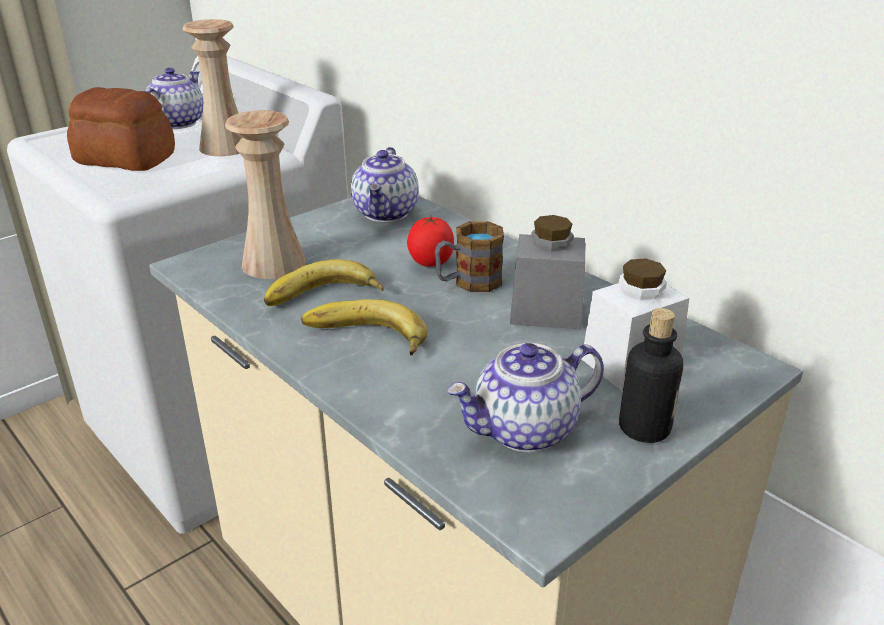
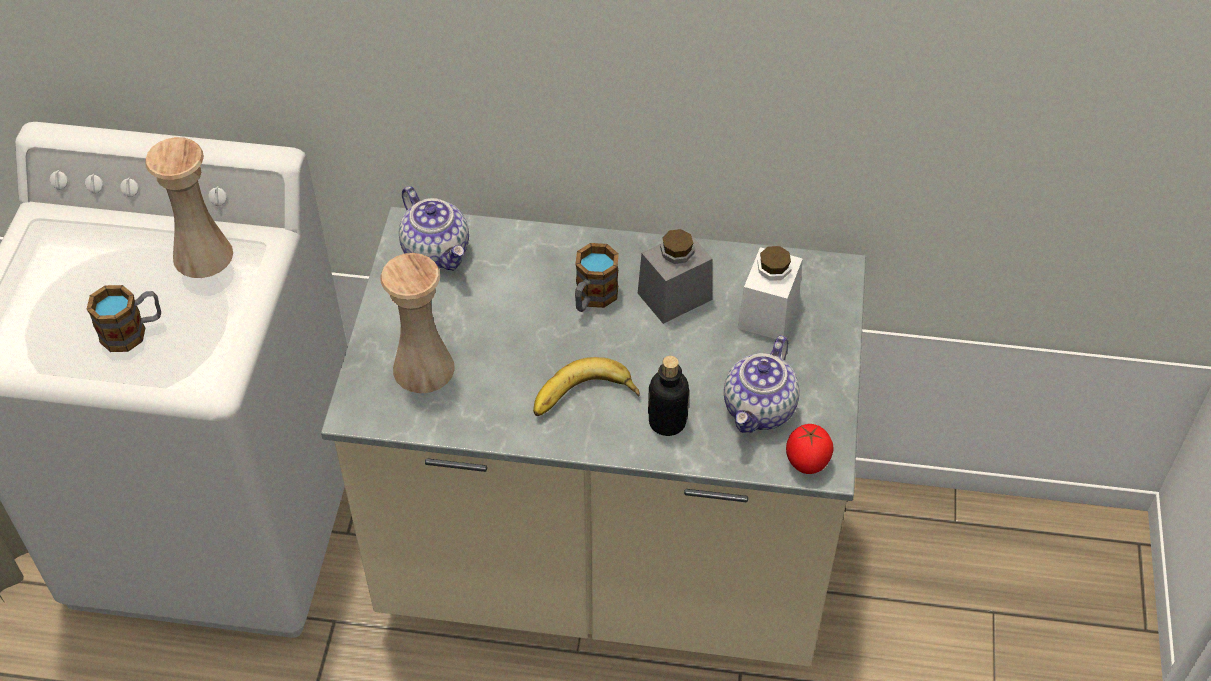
camera: 40 degrees left, 20 degrees up
bread [67,87,175,171] -> mug [87,285,161,352]
teapot [144,67,203,129] -> none
banana [264,259,384,306] -> none
tomato [407,216,454,267] -> tomato moved to [786,424,834,474]
bottle [619,308,683,443] -> bottle moved to [648,356,690,436]

